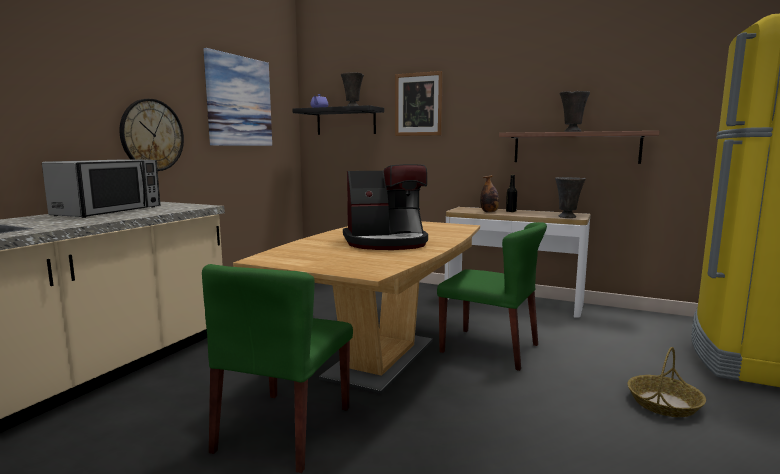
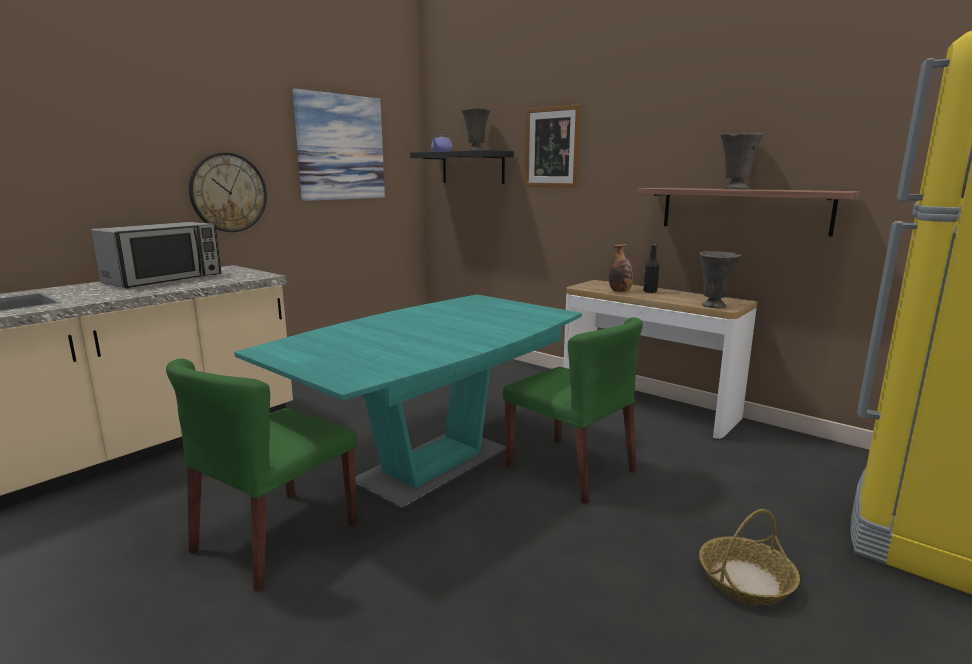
camera: 15 degrees right, 5 degrees up
brown dining table [233,221,480,394] -> turquoise dining table [234,295,582,511]
coffee machine [343,164,428,250] -> none

